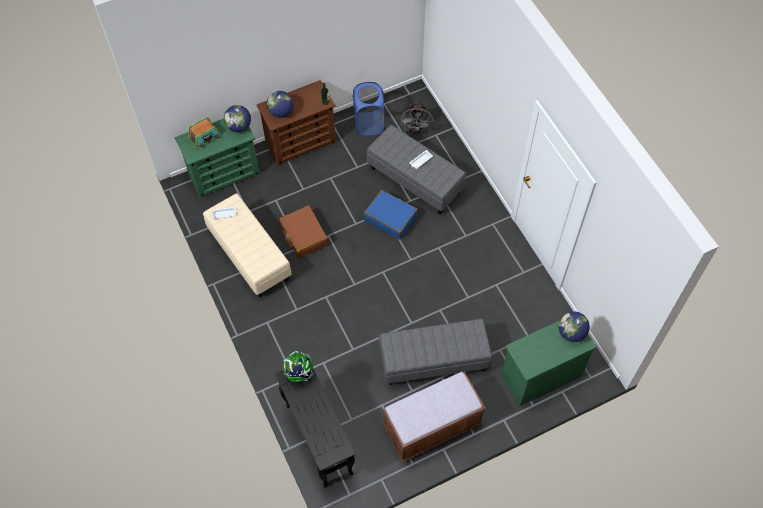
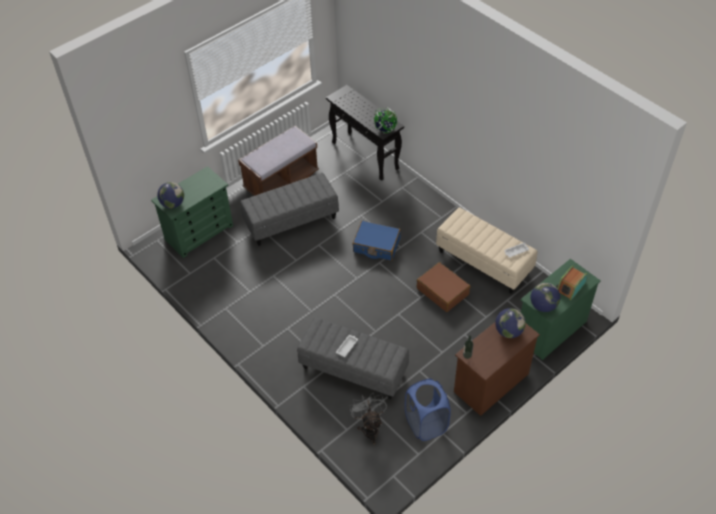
camera: 165 degrees right, 10 degrees down
blue suitcase [364,190,418,240] -> blue suitcase moved to [352,221,401,261]

